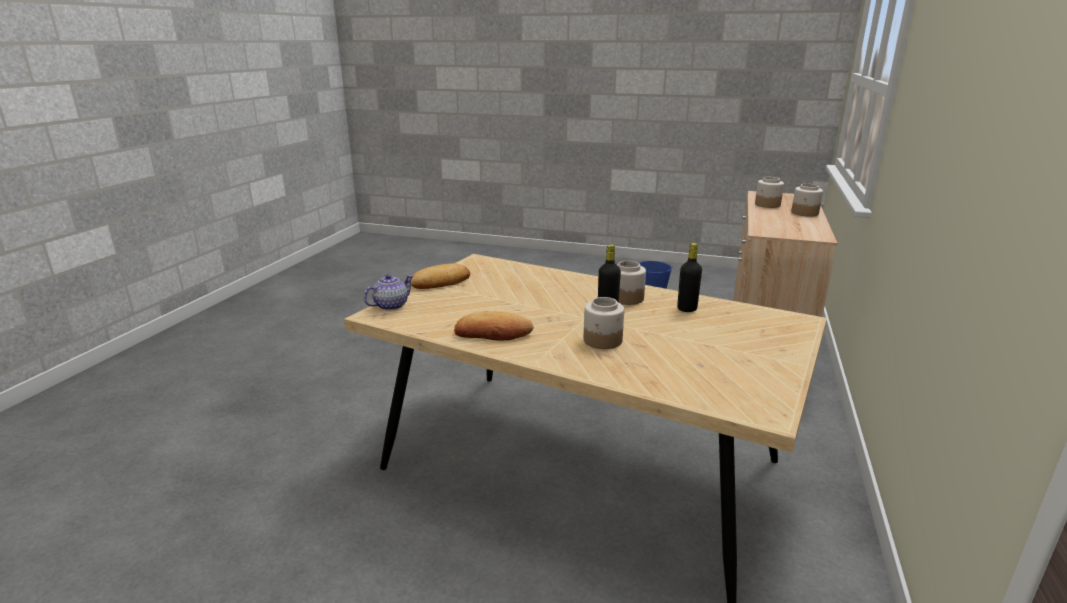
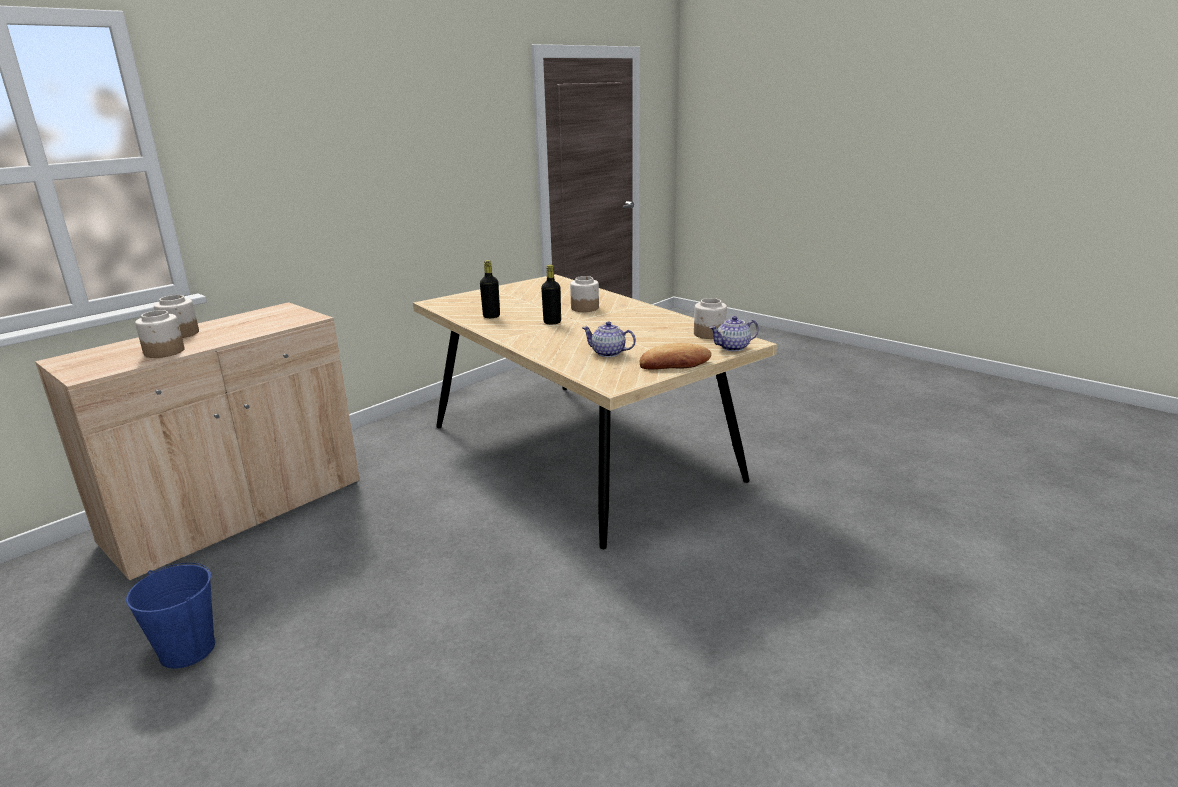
camera: 155 degrees left, 0 degrees up
bread [454,311,534,340] -> none
jar [617,261,646,305] -> jar moved to [694,298,727,339]
none -> teapot [582,321,636,357]

